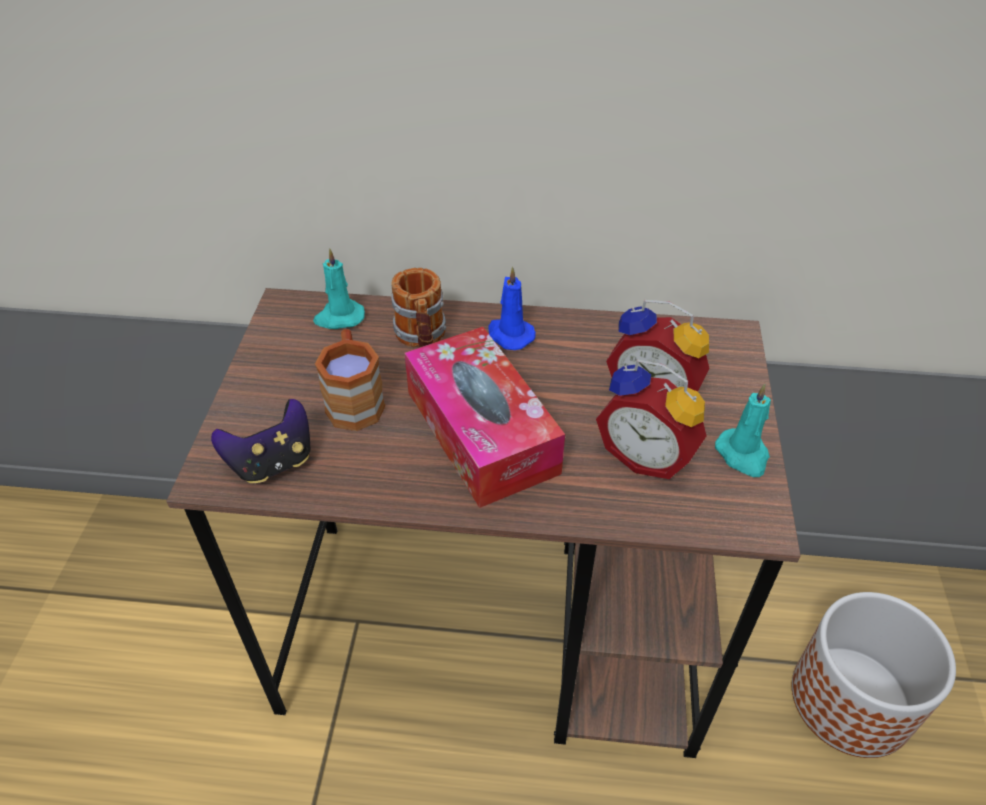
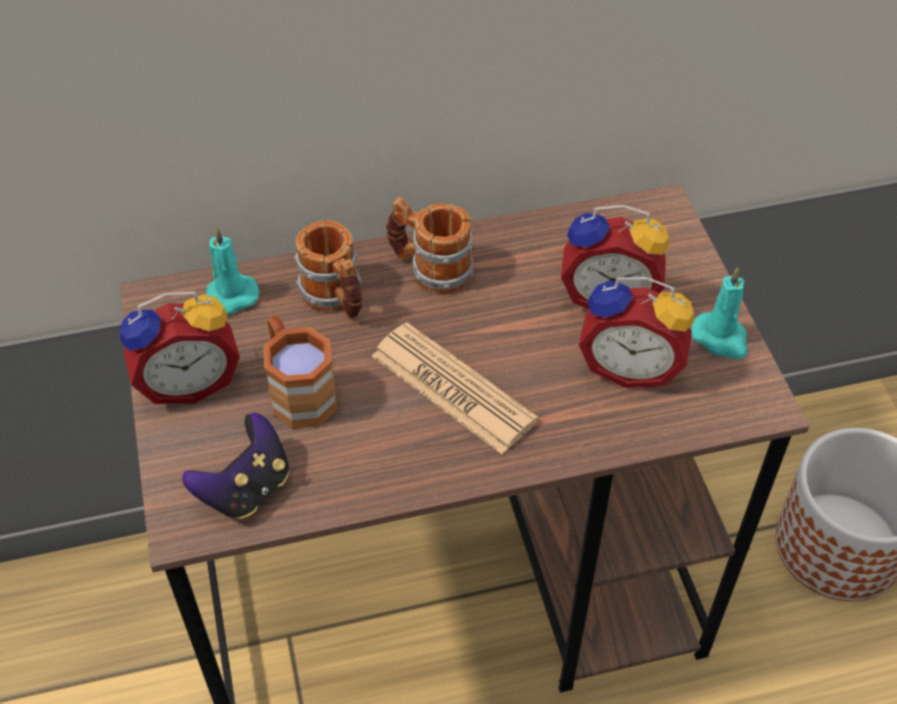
camera: 20 degrees left, 5 degrees up
tissue box [404,327,565,508] -> newspaper [372,322,538,454]
blue candle [489,267,536,350] -> mug [386,197,473,294]
none -> alarm clock [120,291,240,404]

